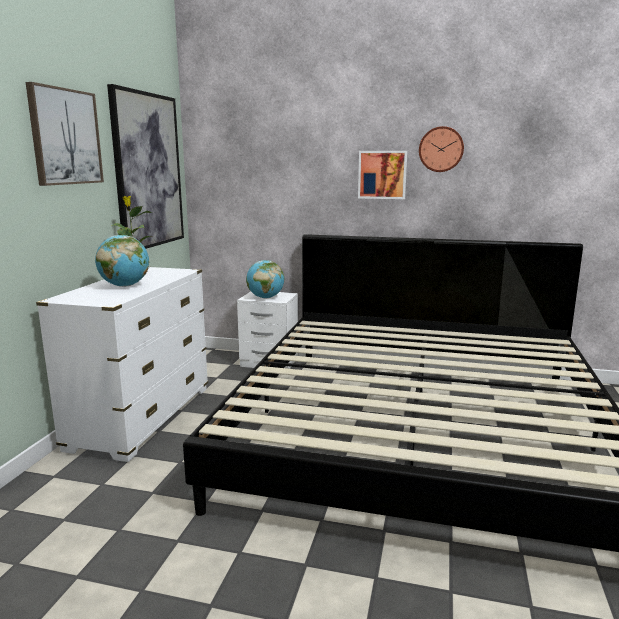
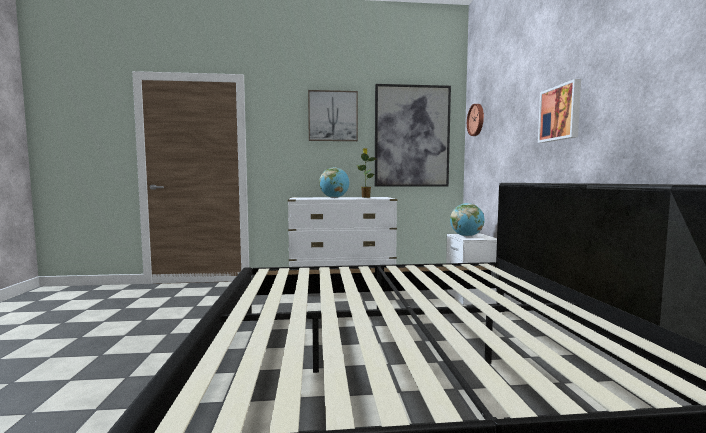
camera: 70 degrees right, 10 degrees down
wall clock [419,126,464,172] -> wall clock moved to [467,104,484,136]

